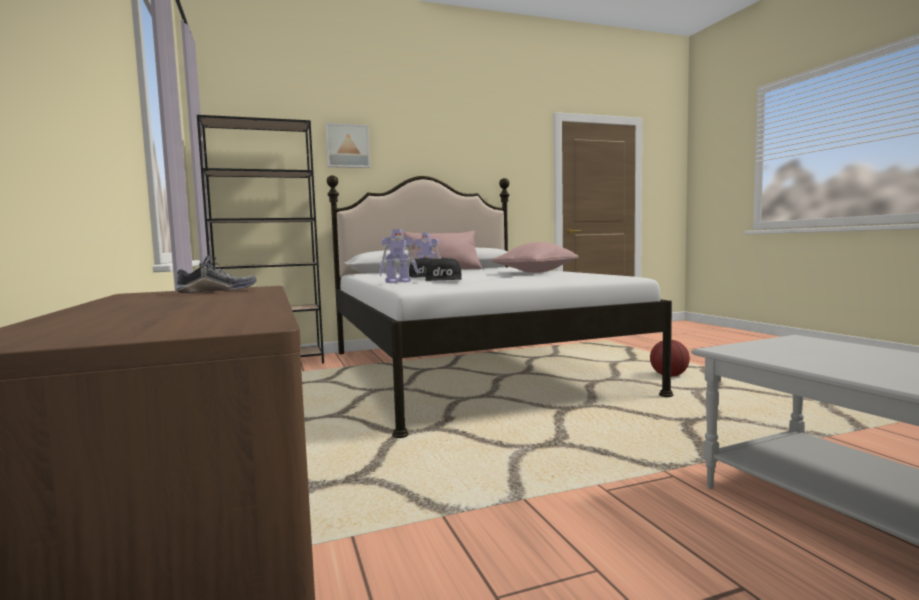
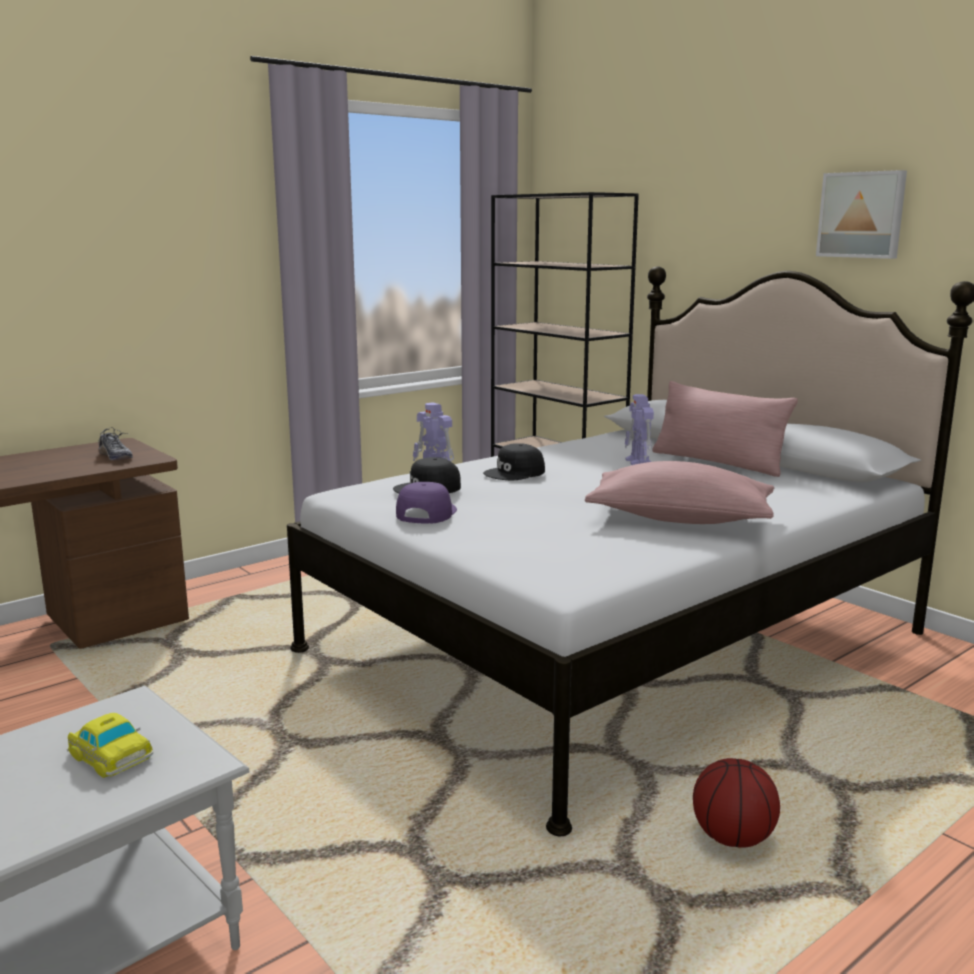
camera: 70 degrees right, 10 degrees up
picture [325,123,370,168] -> picture moved to [816,170,907,259]
none -> toy car [67,713,153,778]
none -> purple cap [396,482,457,524]

